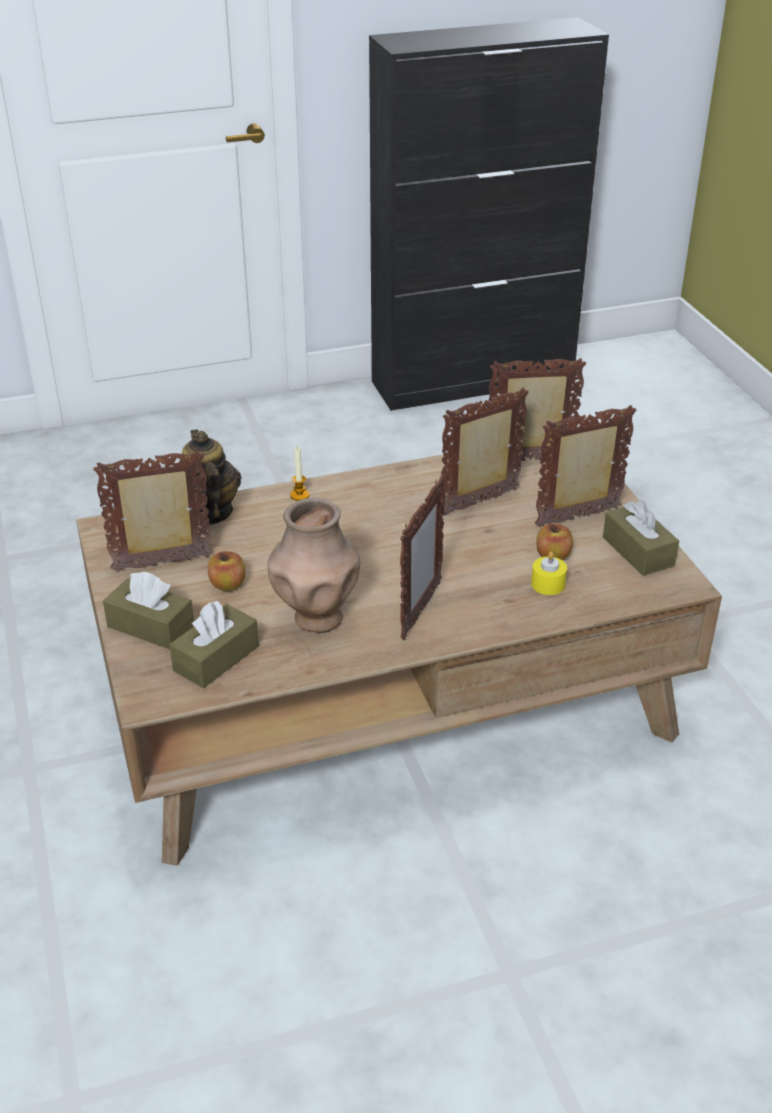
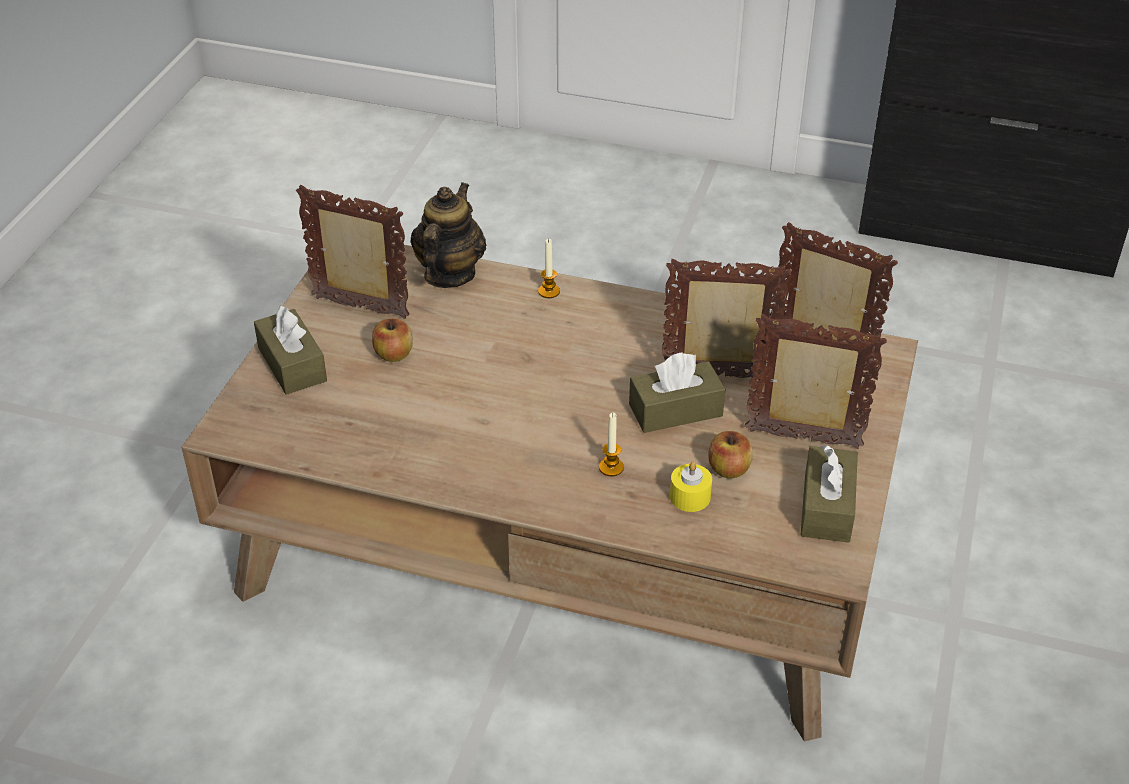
camera: 35 degrees right, 5 degrees up
brown tissue box [169,601,259,688] -> brown tissue box moved to [629,352,725,433]
brown vase [267,498,360,633] -> none
picture frame [400,474,446,640] -> none
none -> candle [599,413,624,476]

